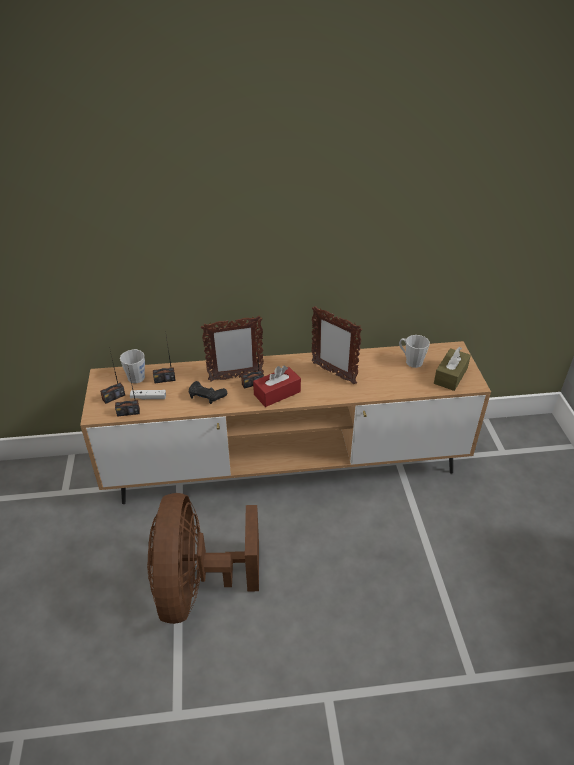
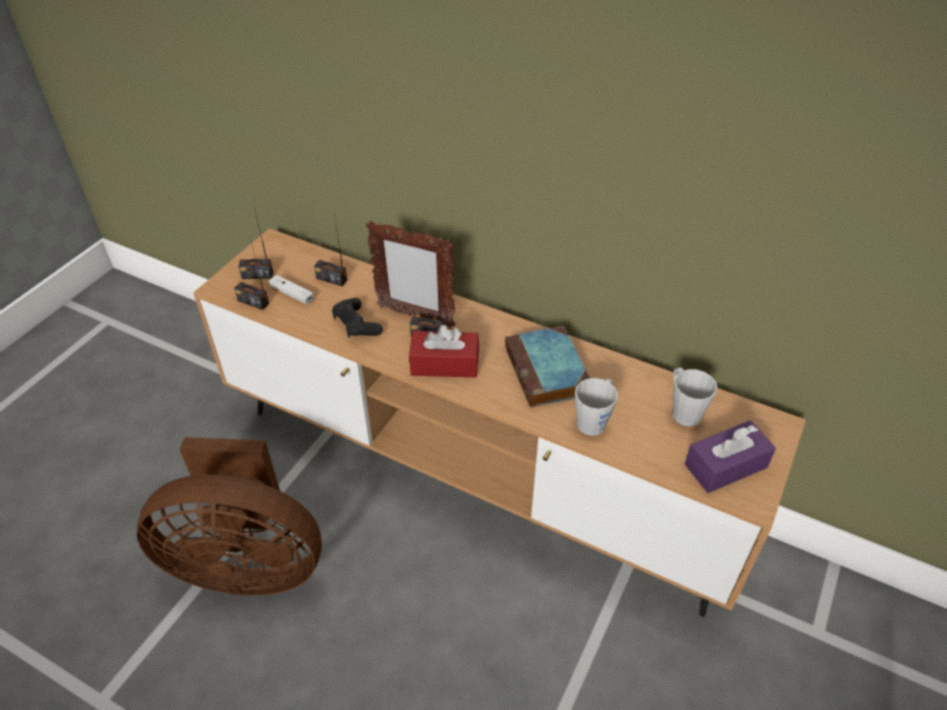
camera: 35 degrees right, 5 degrees up
grey mug [120,349,145,383] -> grey mug moved to [575,378,618,436]
brown fan [147,493,259,624] -> brown fan turned 120 degrees counterclockwise [137,437,322,596]
picture frame [312,306,362,385] -> book [505,326,590,407]
brown tissue box [434,347,471,391] -> purple tissue box [685,420,776,493]

